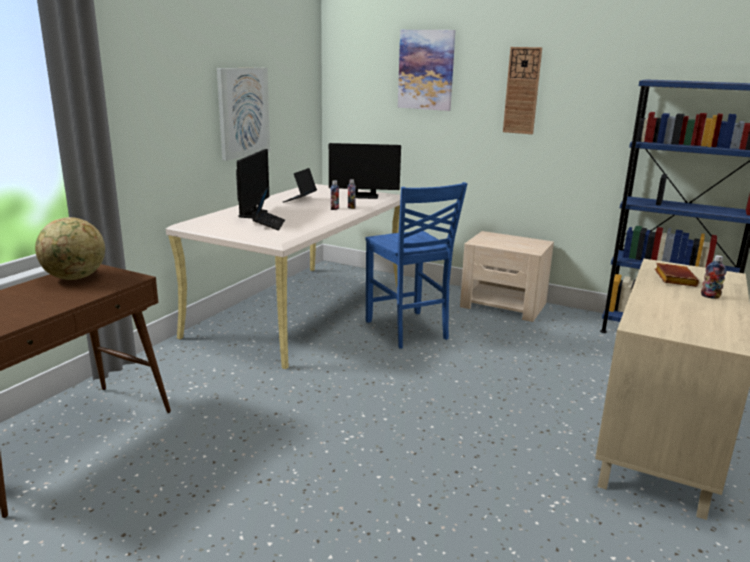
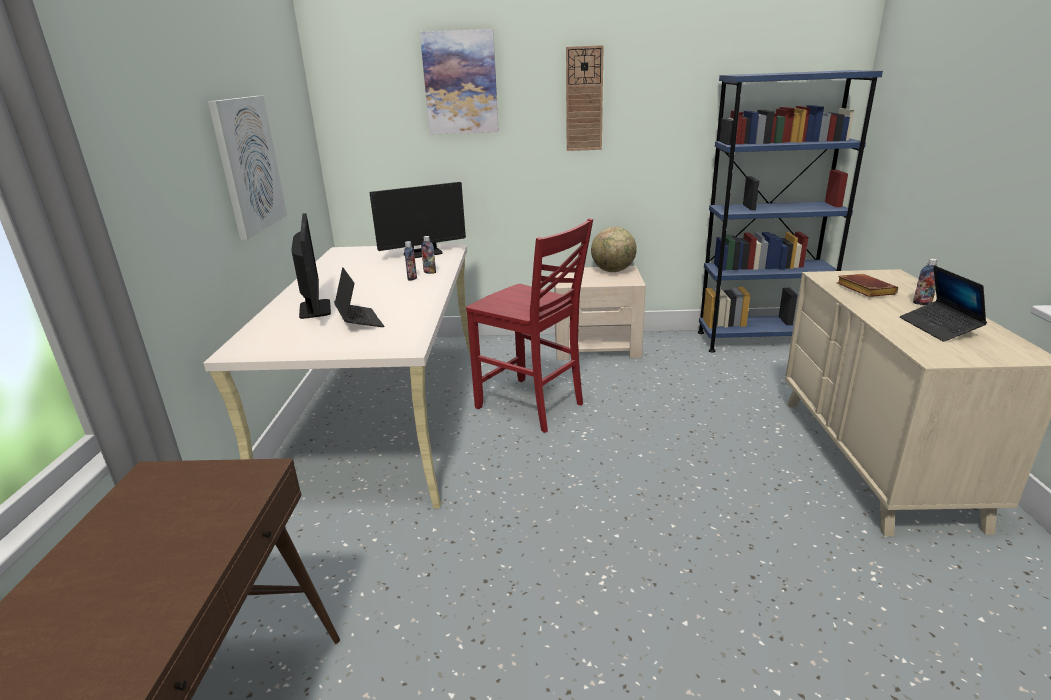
camera: 25 degrees left, 5 degrees up
globe [35,217,105,280] -> globe moved to [591,227,637,272]
laptop [283,168,317,203] -> laptop moved to [900,265,987,342]
blue chair [365,182,468,349] -> red chair [466,218,593,433]

